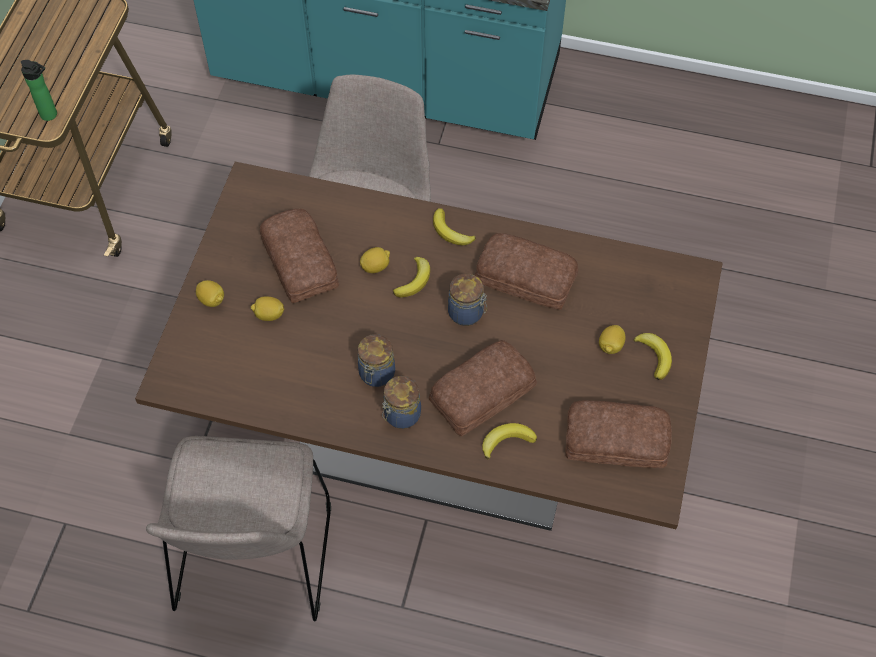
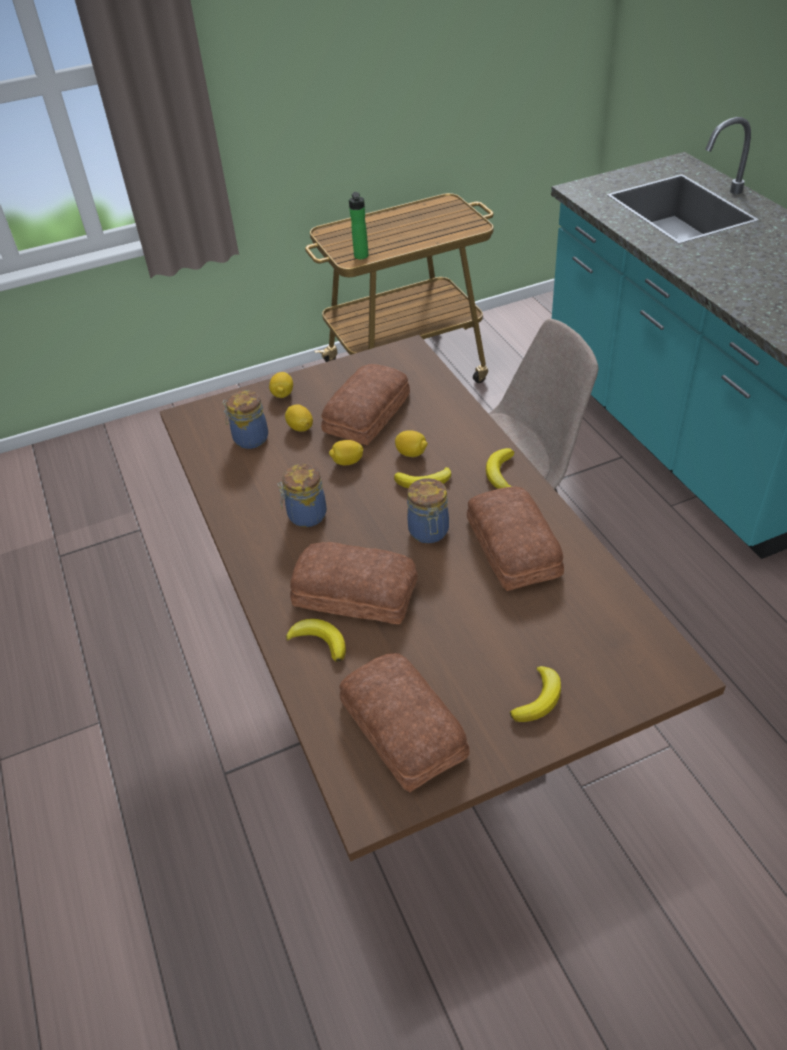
camera: 55 degrees right, 15 degrees down
beige chair [146,436,331,622] -> none
jar [382,376,421,429] -> jar moved to [222,390,268,449]
lemon [599,325,626,354] -> lemon moved to [329,440,364,465]

